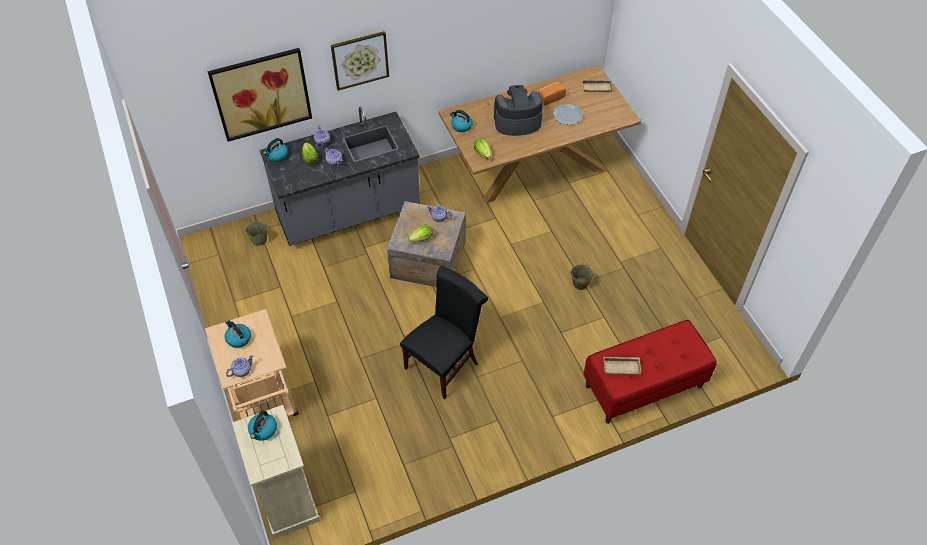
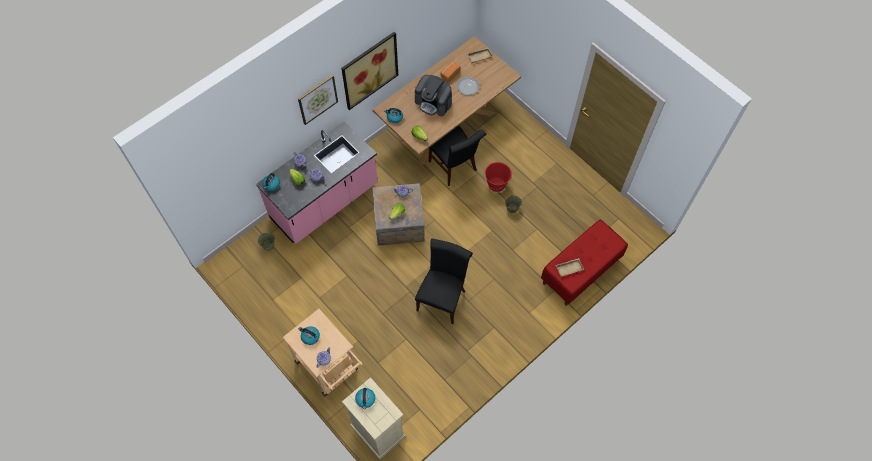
camera: 20 degrees left, 10 degrees up
picture [208,48,312,142] -> picture moved to [341,32,398,110]
grey counter [260,107,420,246] -> pink counter [256,121,378,244]
coffee machine [494,85,543,136] -> coffee machine turned 120 degrees counterclockwise [415,75,452,116]
none -> black chair [429,125,486,186]
none -> red bucket [485,162,512,192]

